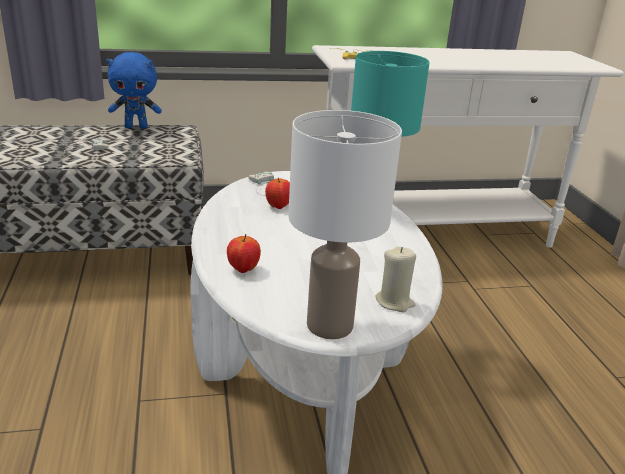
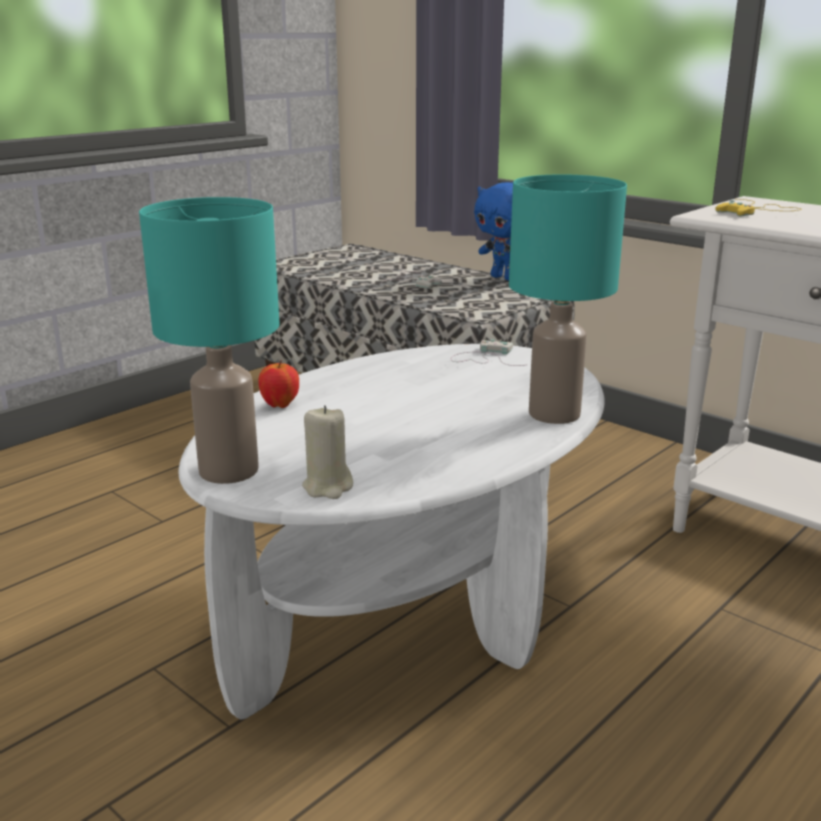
camera: 55 degrees right, 5 degrees down
apple [265,177,290,209] -> none
white table lamp [288,110,402,339] -> turquoise table lamp [139,197,280,484]

